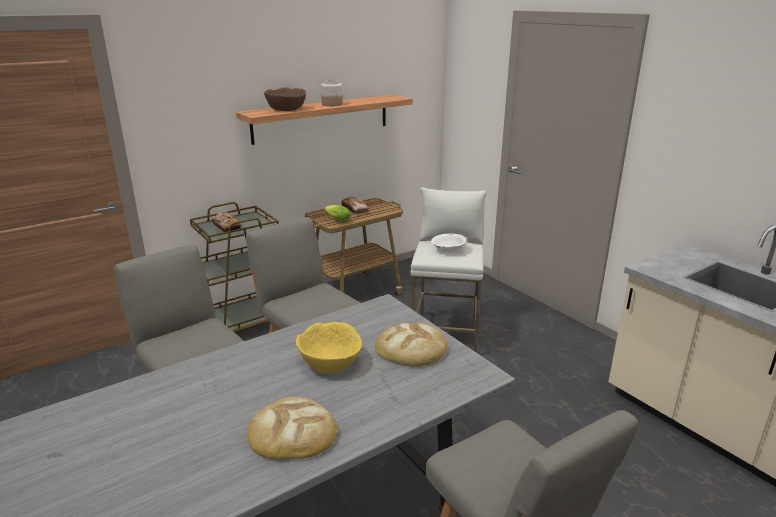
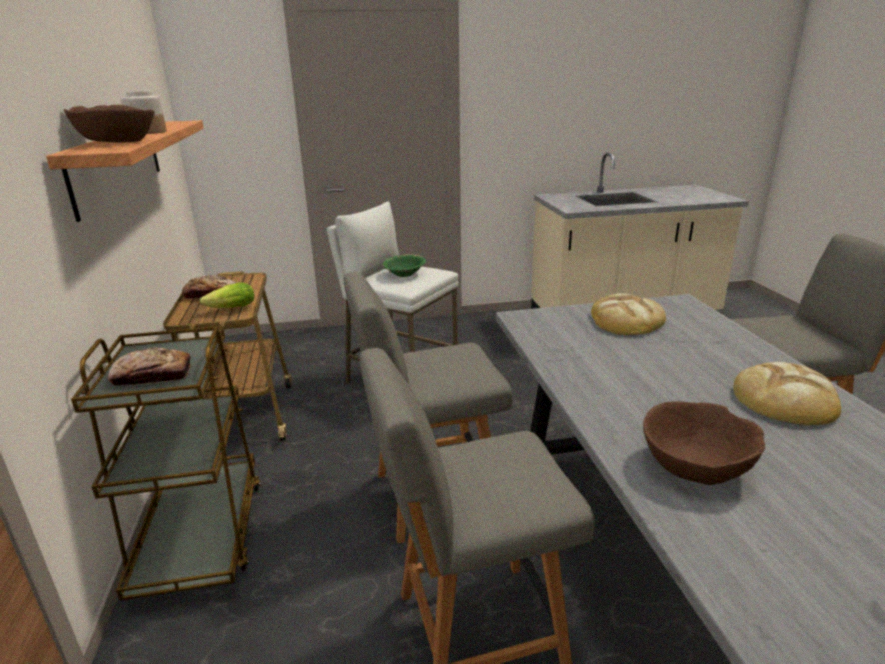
camera: 65 degrees left, 0 degrees up
yellow bowl [296,322,362,373] -> none
white bowl [431,233,468,252] -> green bowl [382,254,426,277]
none -> brown bowl [643,401,765,485]

